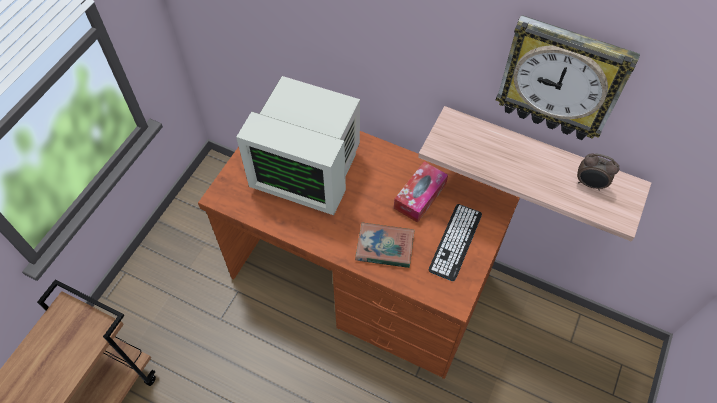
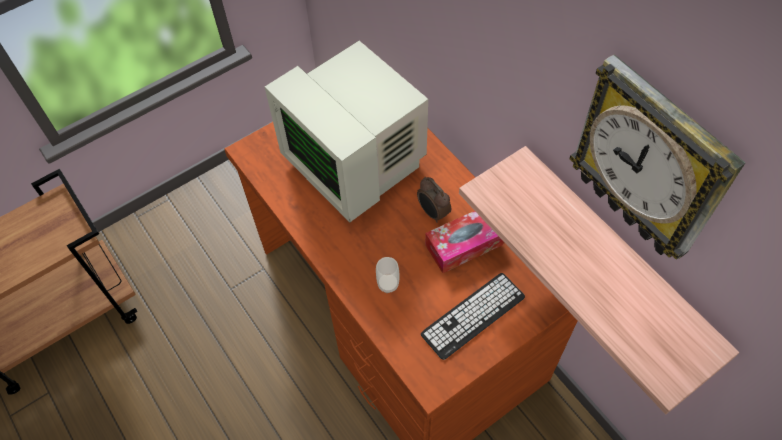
camera: 30 degrees right, 0 degrees up
book [355,223,415,268] -> cup [376,257,399,293]
alarm clock [577,154,619,191] -> alarm clock moved to [417,177,451,223]

